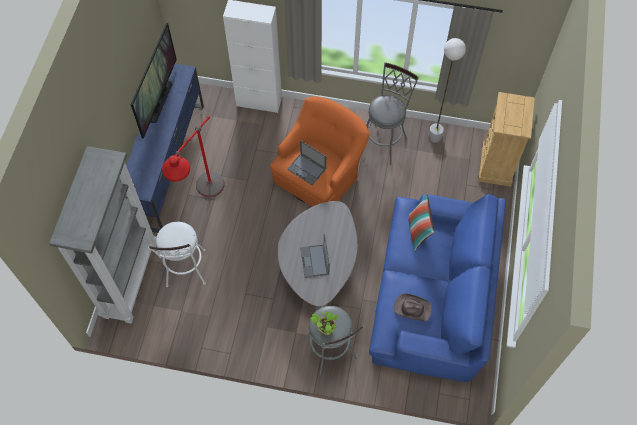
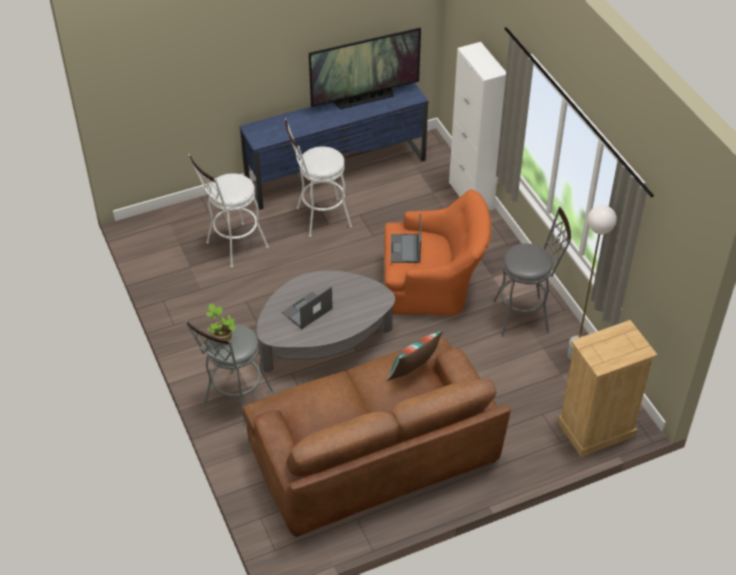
camera: 55 degrees right, 15 degrees down
grey bookcase [49,146,156,323] -> none
red floor lamp [162,116,225,197] -> white stool [285,119,352,237]
blue sofa [369,194,506,382] -> brown sofa [243,338,511,537]
brown hat [394,293,432,322] -> none

